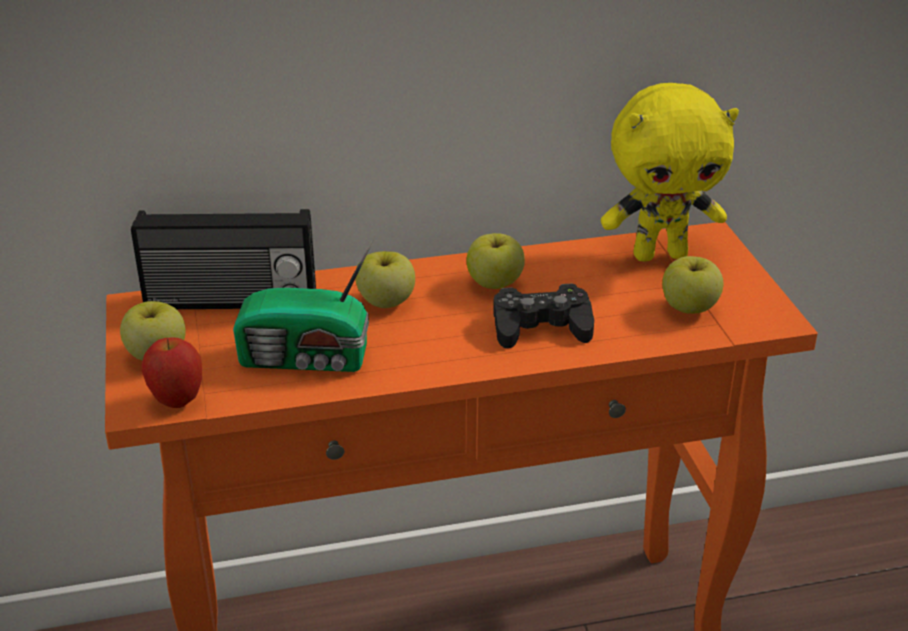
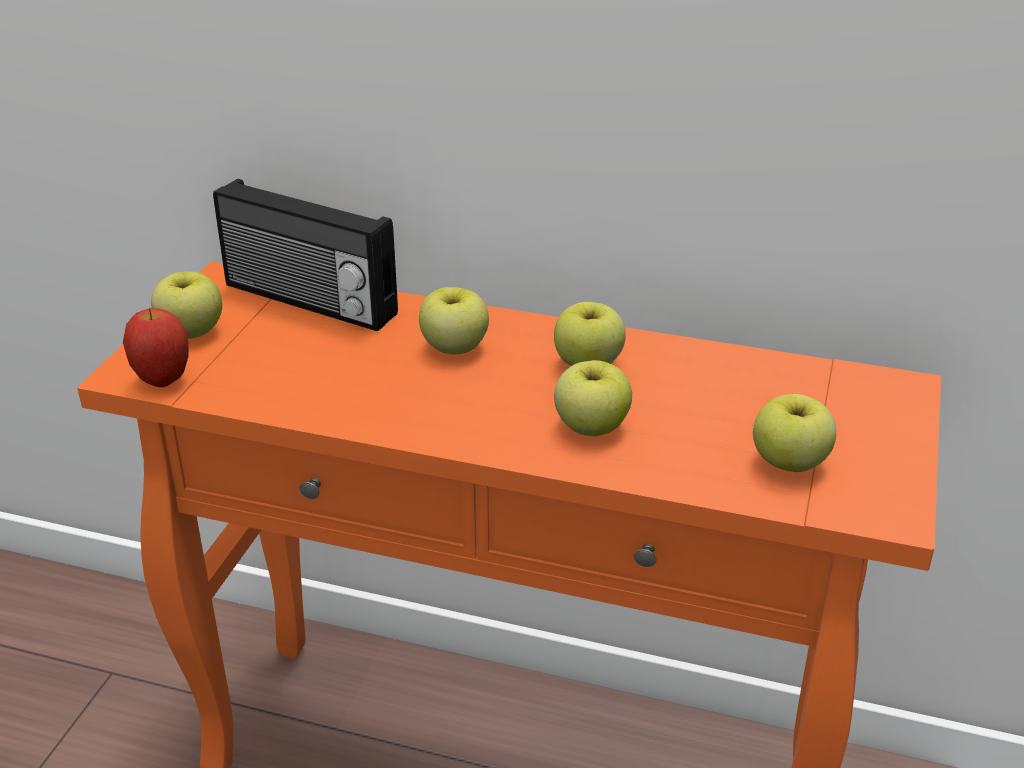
camera: 30 degrees right, 0 degrees up
radio [233,240,373,372] -> none
black game controller [493,283,594,348] -> apple [554,360,632,436]
yellow plush toy [601,83,739,262] -> none

